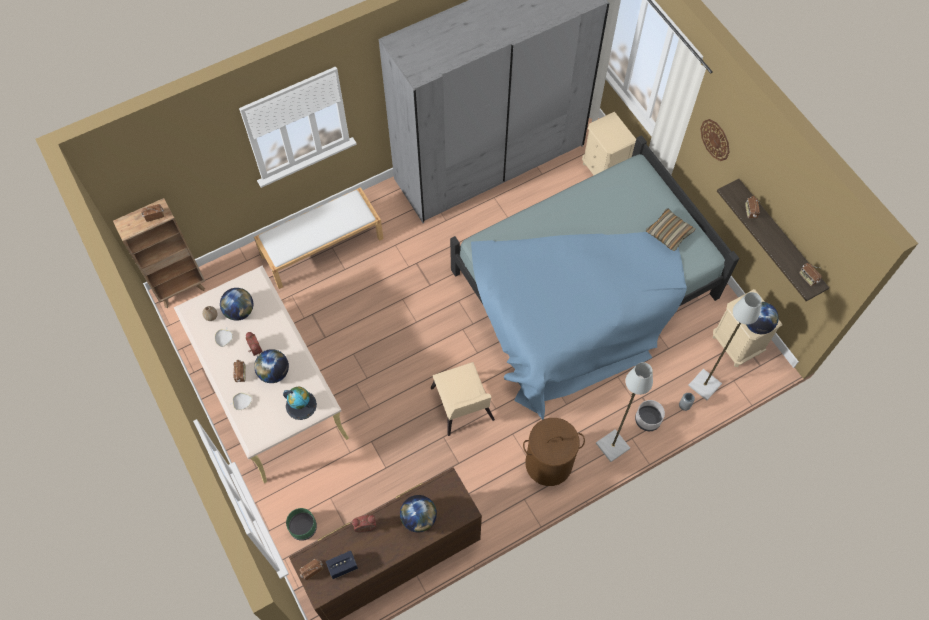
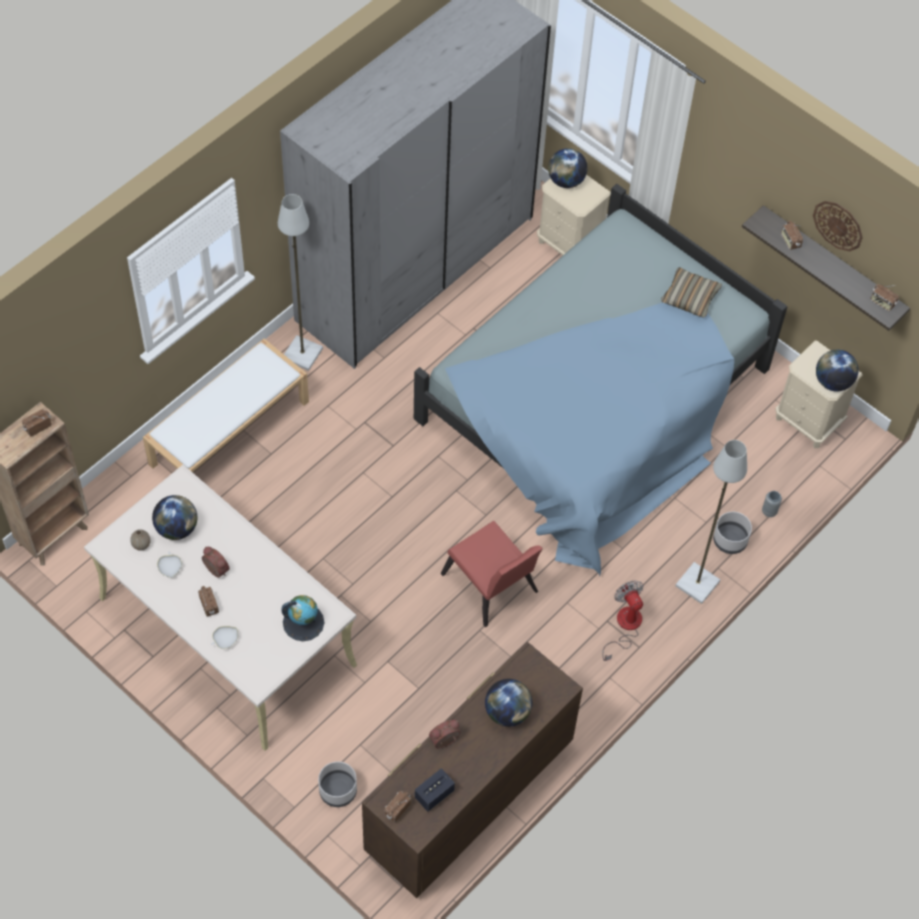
camera: 20 degrees left, 5 degrees down
globe [254,349,289,383] -> globe moved to [548,148,587,188]
green planter [286,508,317,541] -> grey planter [318,762,357,807]
beige chair [430,362,495,436] -> red chair [441,521,543,627]
brown laundry basket [523,418,585,486] -> fan [602,580,644,661]
grey floor lamp [688,292,762,400] -> grey floor lamp moved to [278,194,323,371]
wall clock [700,119,730,161] -> wall clock moved to [813,201,863,251]

